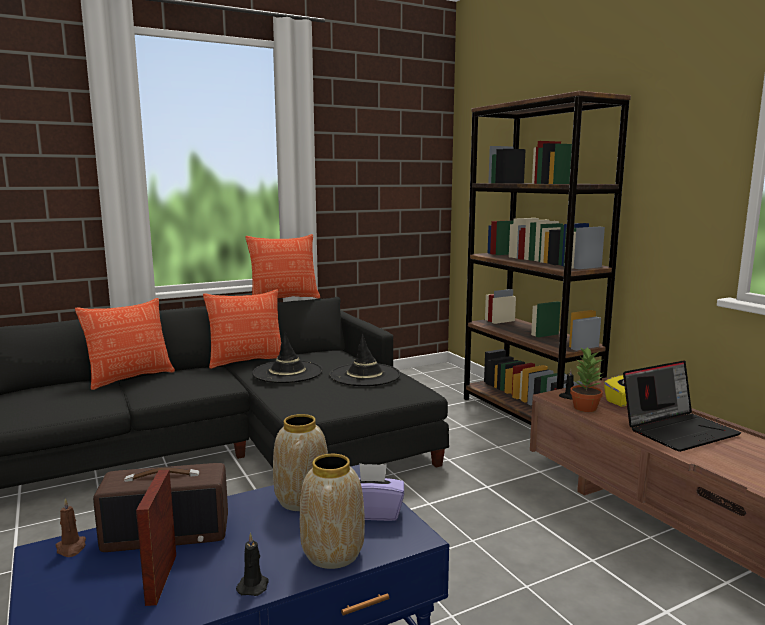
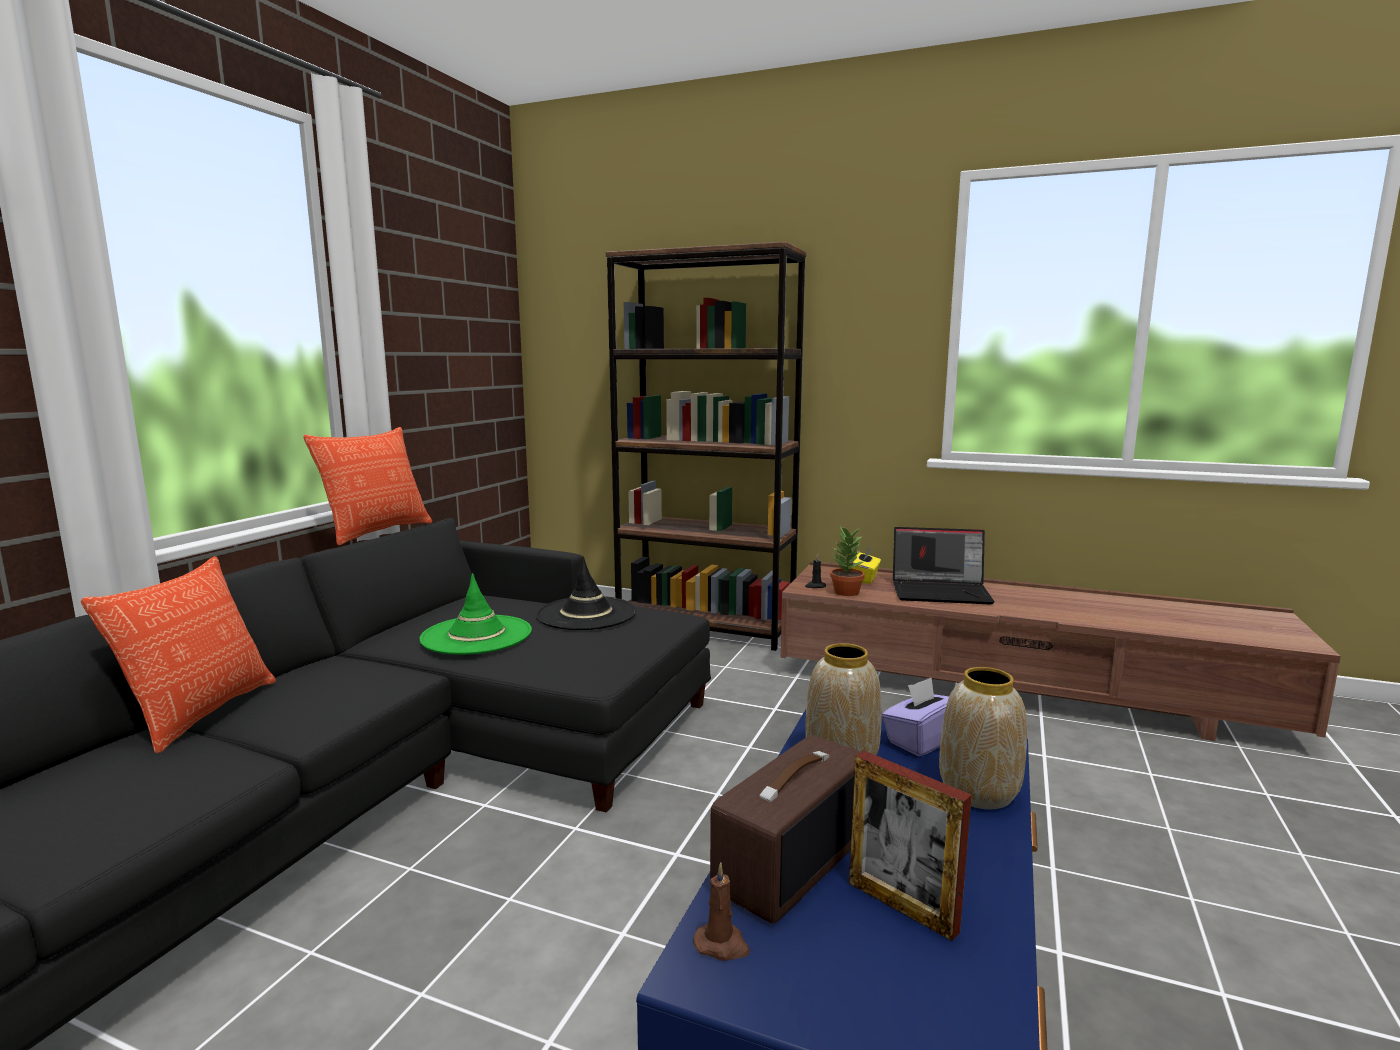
camera: 40 degrees left, 0 degrees up
orange pillow [203,289,281,369] -> none
black candle [236,532,269,596] -> none
black hat [252,332,323,383] -> green hat [420,573,532,655]
laptop [623,360,741,452] -> laptop turned 75 degrees clockwise [893,527,995,605]

